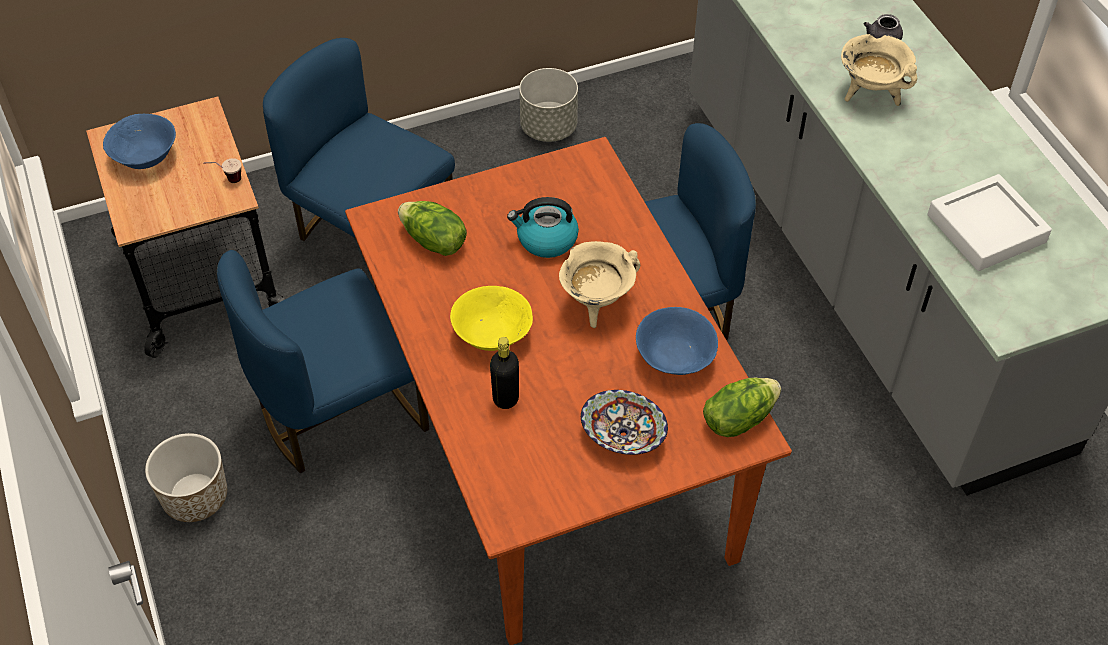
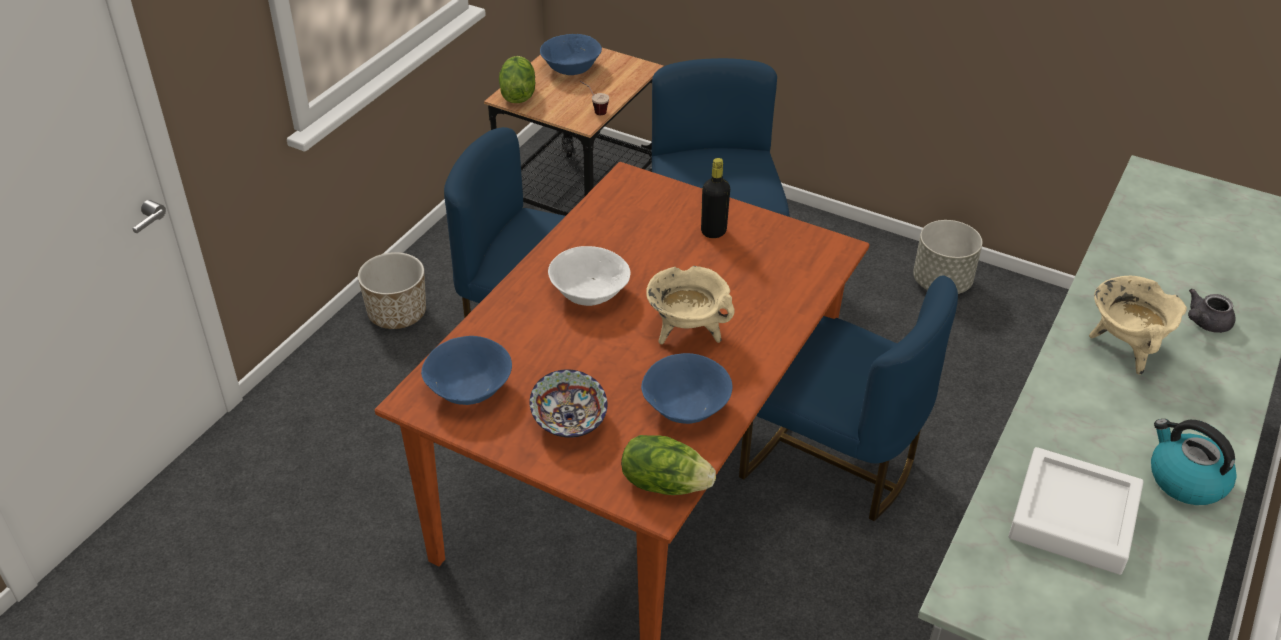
camera: 50 degrees right, 10 degrees down
lettuce [398,201,467,256] -> lettuce moved to [499,56,535,103]
yellow bowl [450,286,533,351] -> white bowl [548,246,631,306]
black bottle [490,337,519,409] -> black bottle moved to [701,158,730,238]
kettle [507,197,579,258] -> kettle moved to [1151,419,1237,505]
none -> blue bowl [421,336,512,405]

